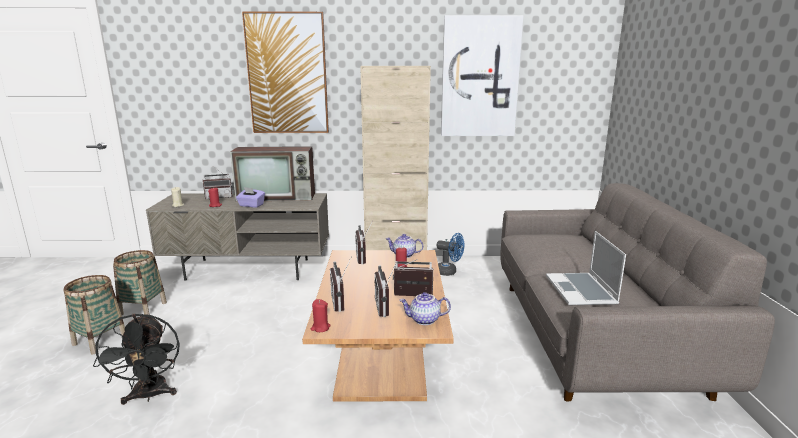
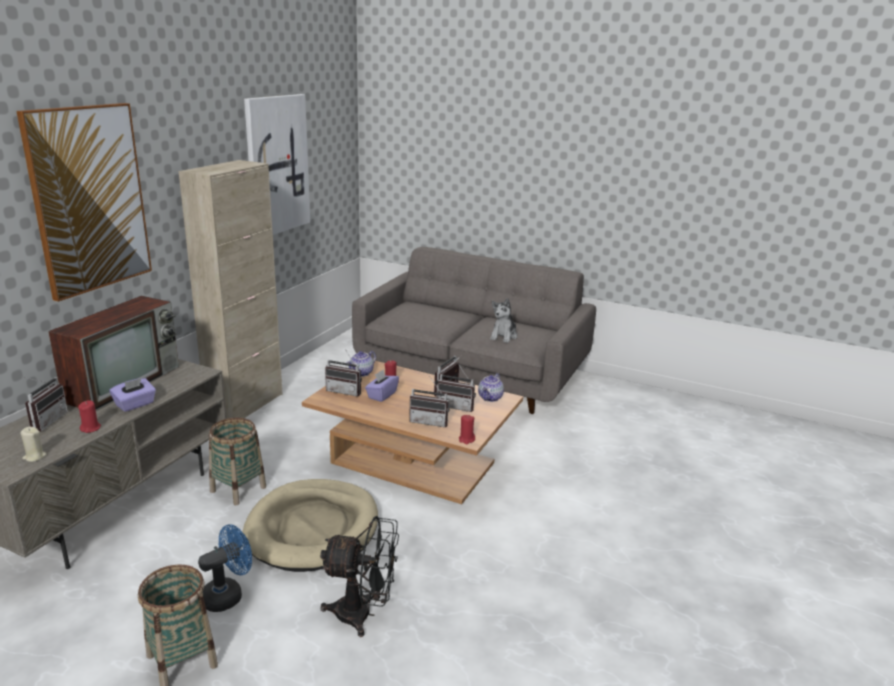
camera: 65 degrees left, 5 degrees up
basket [113,250,167,315] -> basket moved to [209,418,266,505]
blue fan [436,233,465,276] -> blue fan moved to [198,524,252,612]
laptop [546,231,626,305] -> plush toy [490,298,517,343]
none -> beige dog bed [243,479,378,572]
none -> purple tissue box [365,369,399,402]

